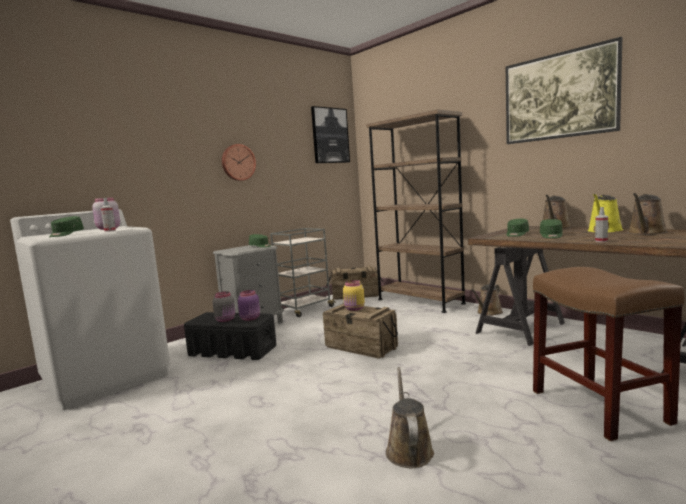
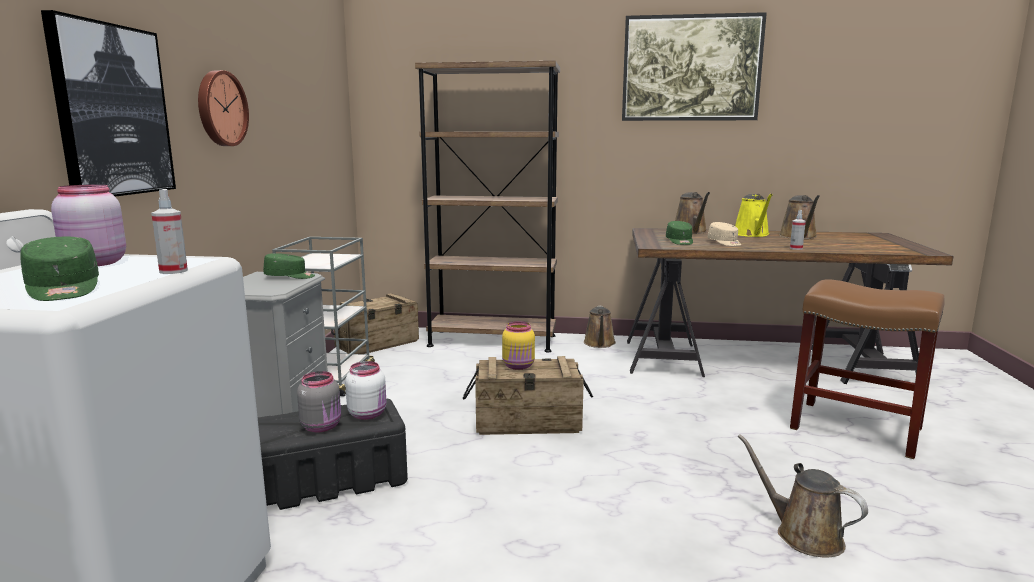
camera: 40 degrees left, 5 degrees up
purple jar [238,290,260,321] -> white jar [345,361,386,420]
picture [311,106,350,163] -> picture moved to [41,10,176,197]
green cap [540,219,563,238] -> beige cap [708,222,741,246]

